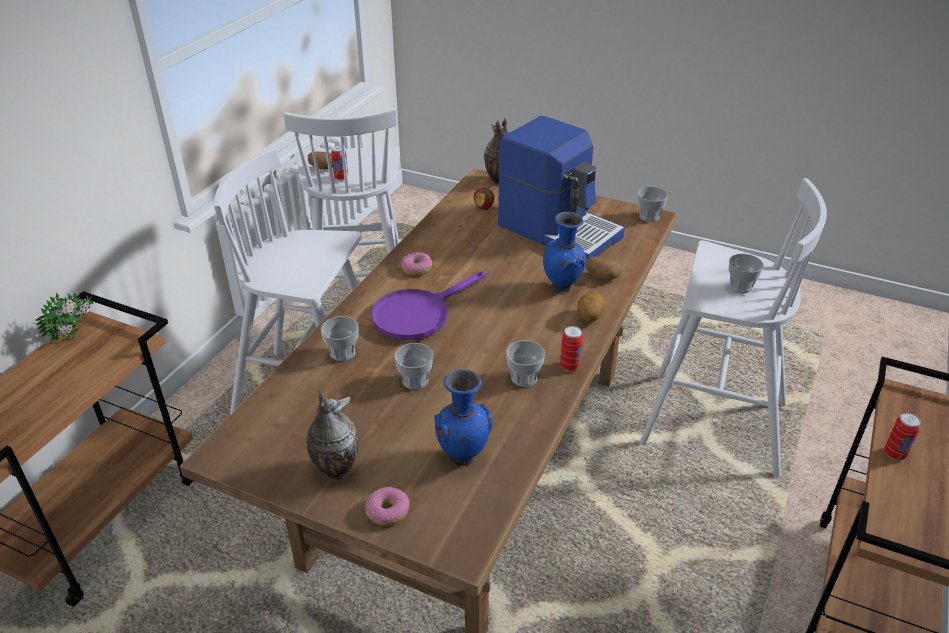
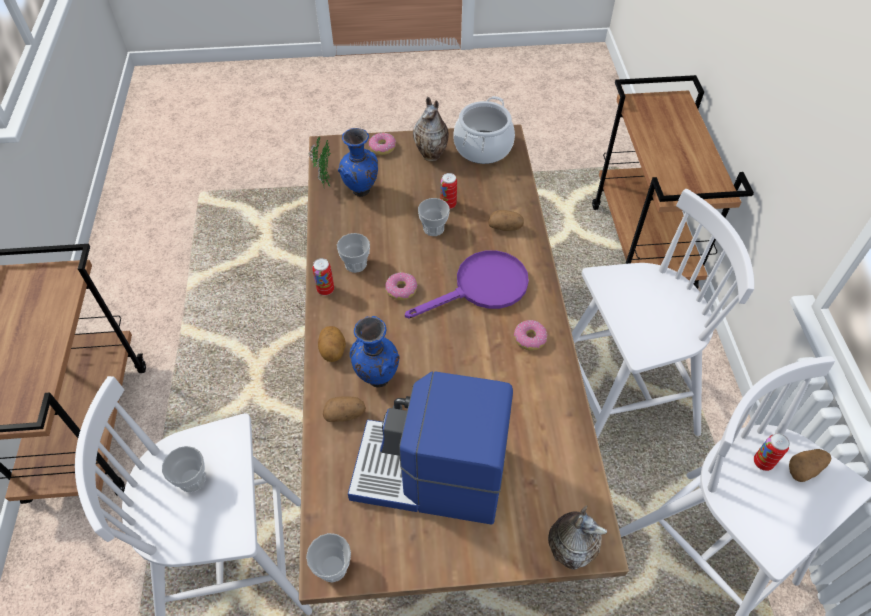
camera: 150 degrees right, 15 degrees up
potted plant [35,292,93,344] -> potted plant moved to [309,136,331,189]
cup [321,316,359,361] -> potato [488,210,524,231]
purple frying pan [371,271,486,340] -> purple frying pan turned 45 degrees clockwise [405,250,529,319]
apple [474,188,494,210] -> none
can [884,413,920,460] -> can moved to [441,173,457,209]
none -> donut [385,272,417,300]
none -> cooking pot [453,96,515,164]

